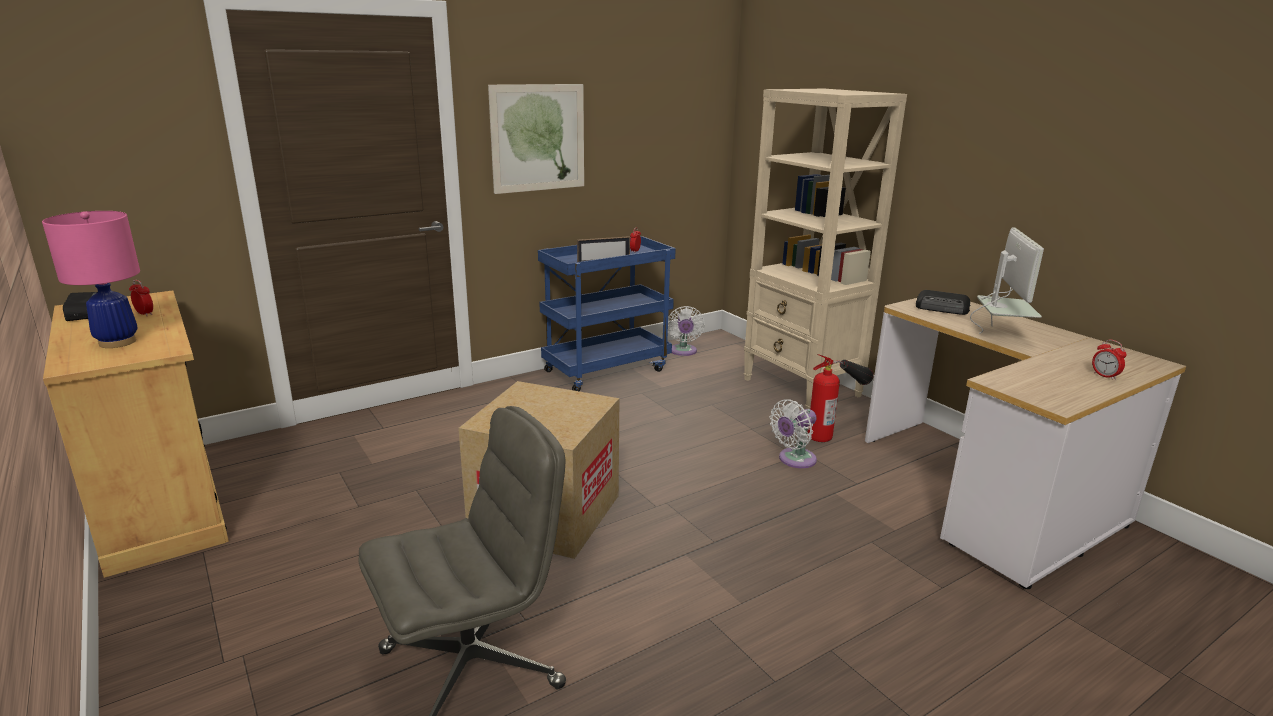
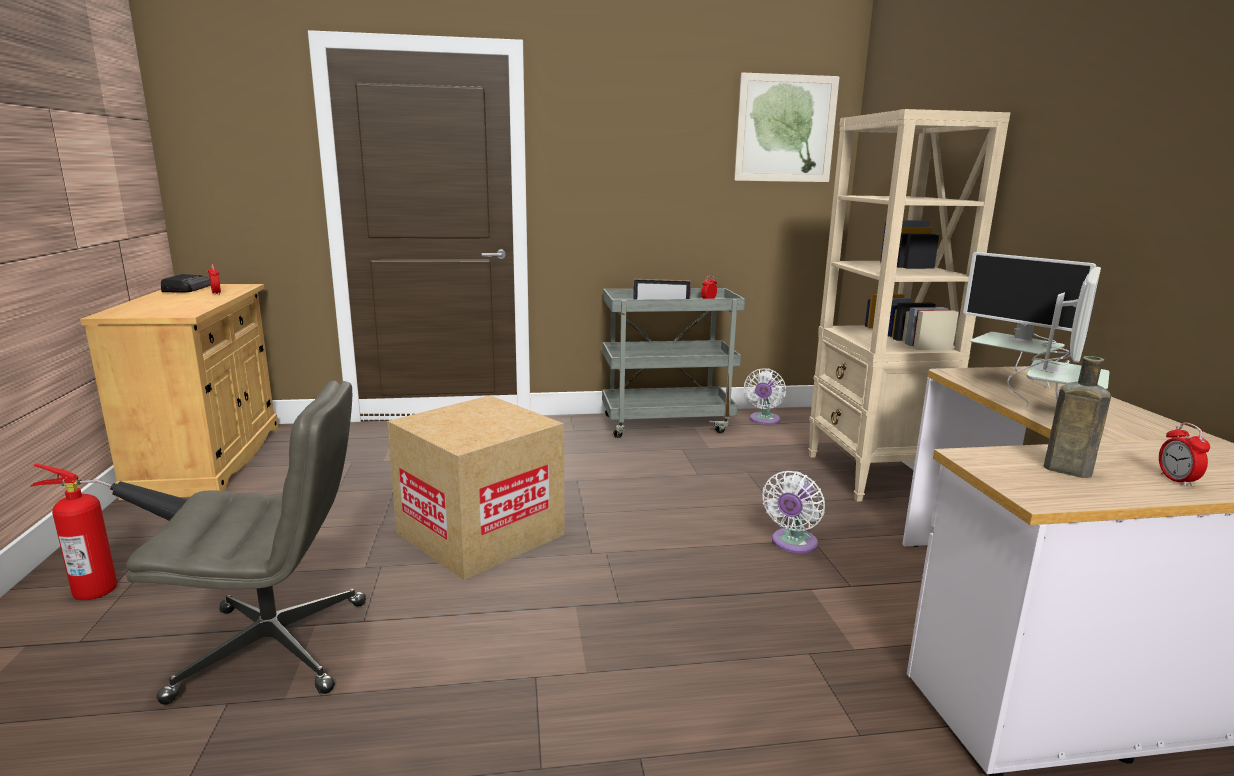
camera: 25 degrees right, 5 degrees down
pink table lamp [42,211,140,348] -> none
picture [488,84,584,194] -> picture moved to [734,72,840,182]
blue cart [538,236,676,391] -> grey cart [602,288,745,438]
white fan [770,399,817,468] -> white fan turned 45 degrees counterclockwise [762,471,825,554]
fire extinguisher [808,354,874,442] -> fire extinguisher moved to [30,463,188,600]
radio [916,290,970,315] -> monitor [963,252,1096,388]
none -> brown bottle [1044,356,1111,478]

